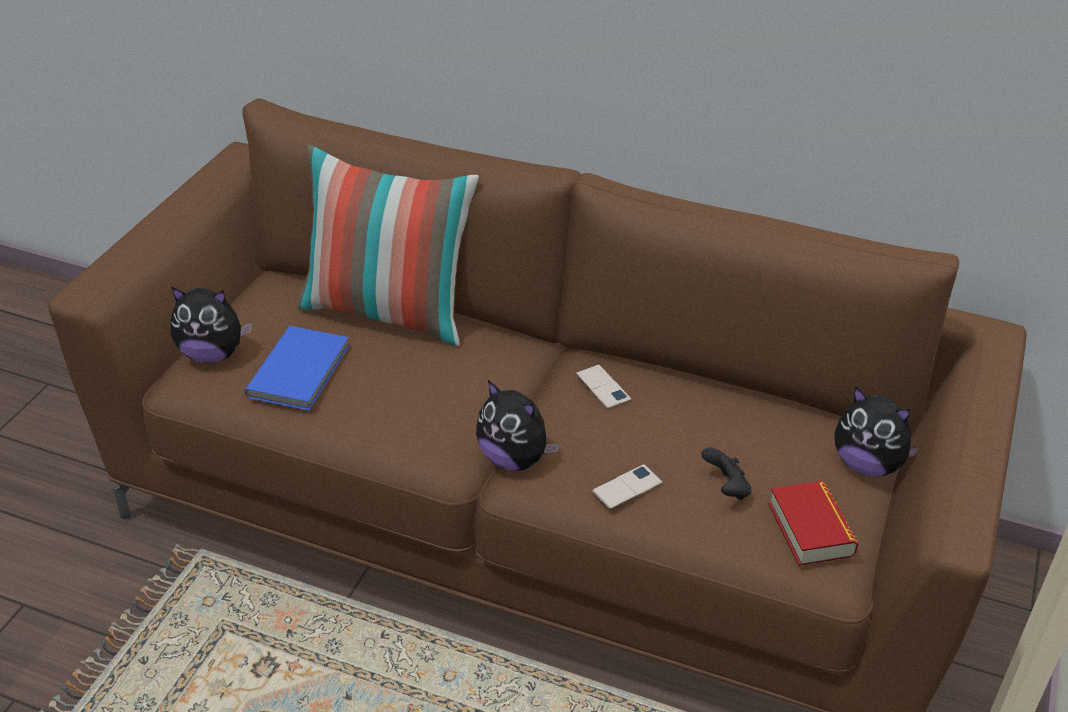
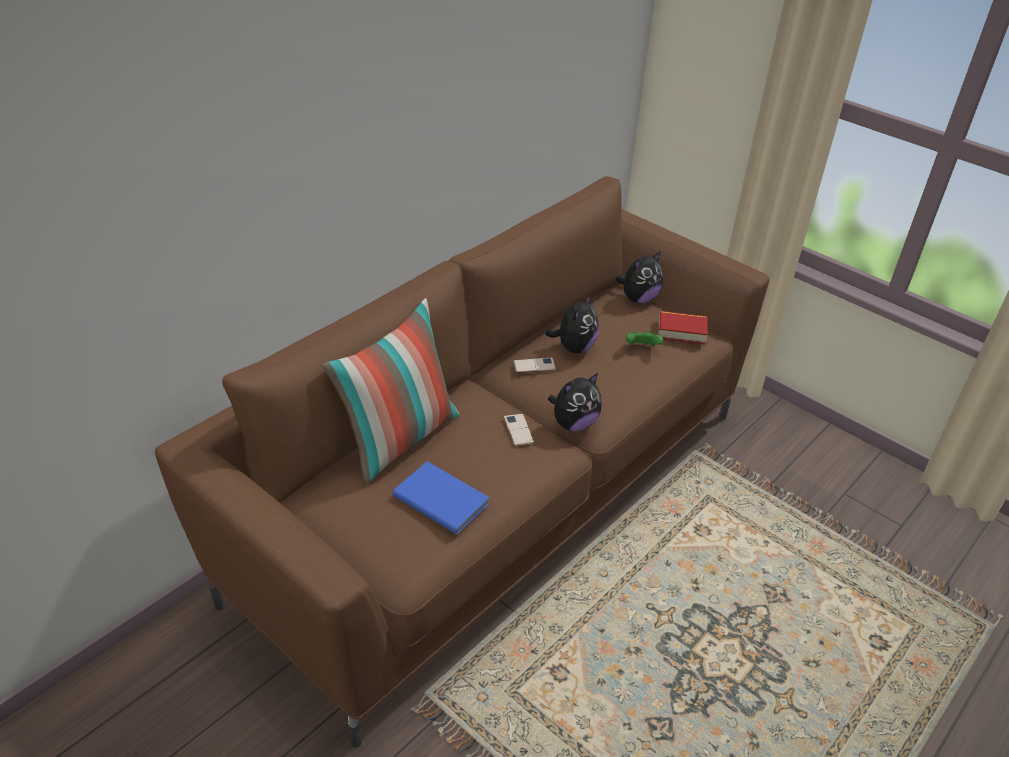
camera: 70 degrees left, 0 degrees up
plush toy [171,287,252,363] -> plush toy moved to [545,293,599,353]
phone [592,464,663,510] -> phone moved to [504,413,534,446]
black game controller [701,448,752,500] -> green game controller [626,331,663,347]

